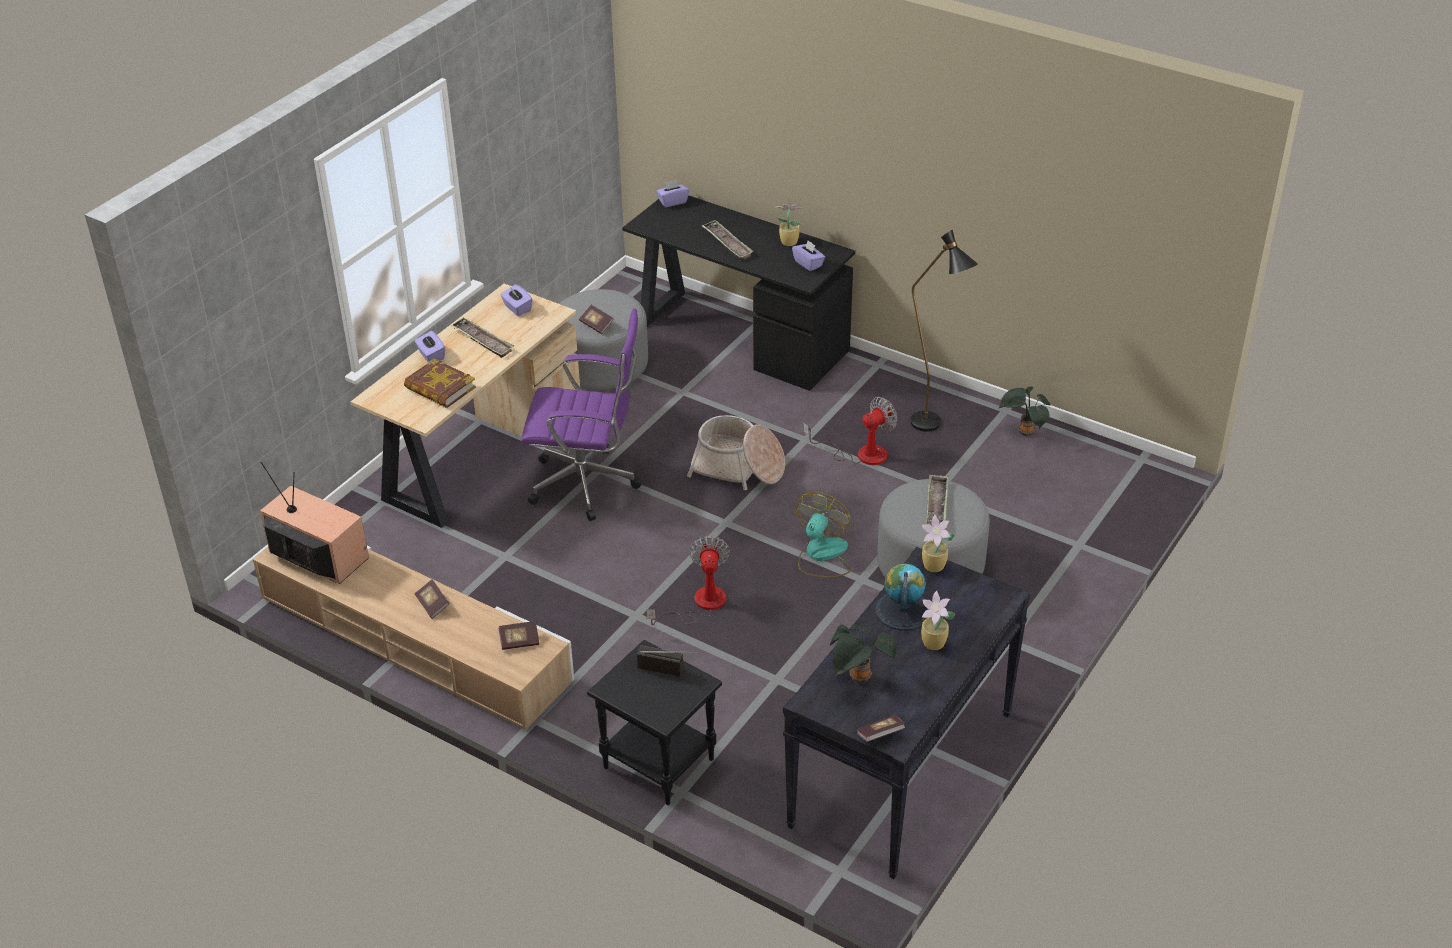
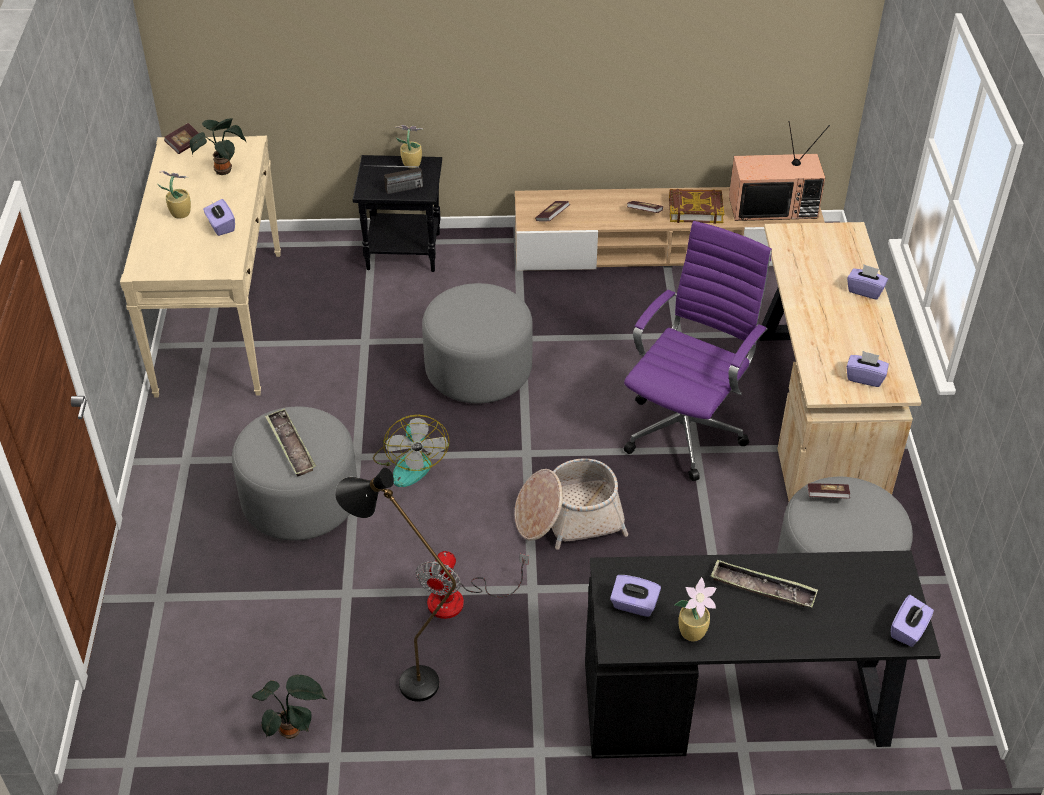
camera: 145 degrees right, 5 degrees up
book [404,359,476,408] -> book moved to [669,189,724,224]
tray [451,317,514,358] -> none
purple office chair [521,308,641,521] -> purple office chair turned 150 degrees clockwise [624,221,772,481]
fan [646,536,730,626] -> grey ottoman [422,283,533,404]
black console table [783,547,1031,879] -> beige console table [120,136,281,398]
globe [875,564,929,631] -> purple tissue box [203,199,235,236]
potted plant [922,515,955,572] -> potted plant moved to [396,125,422,169]

